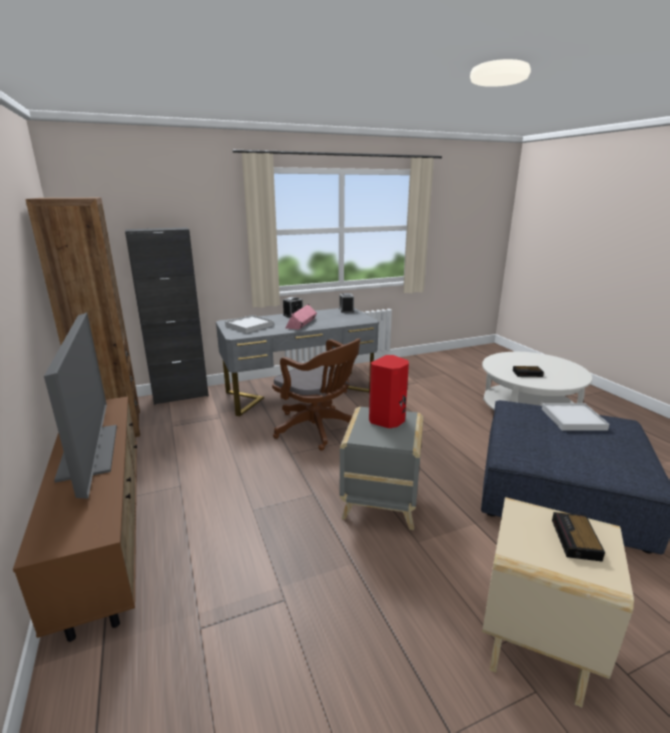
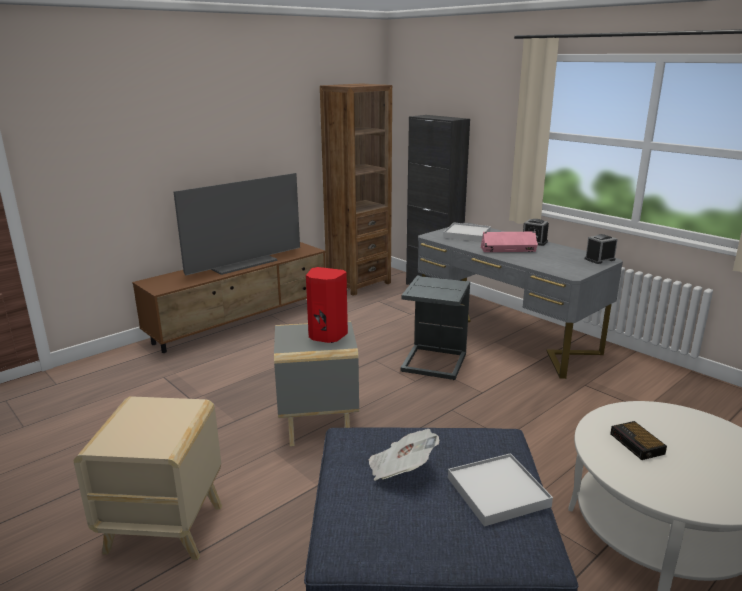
camera: 70 degrees right, 0 degrees up
brown office chair [272,338,360,451] -> grey side table [400,276,470,380]
alarm clock [552,512,605,562] -> none
none -> newspaper [369,429,439,481]

